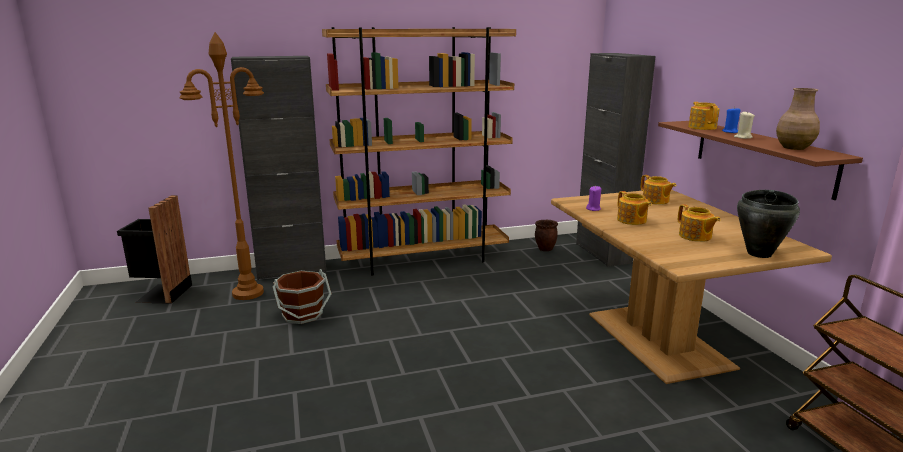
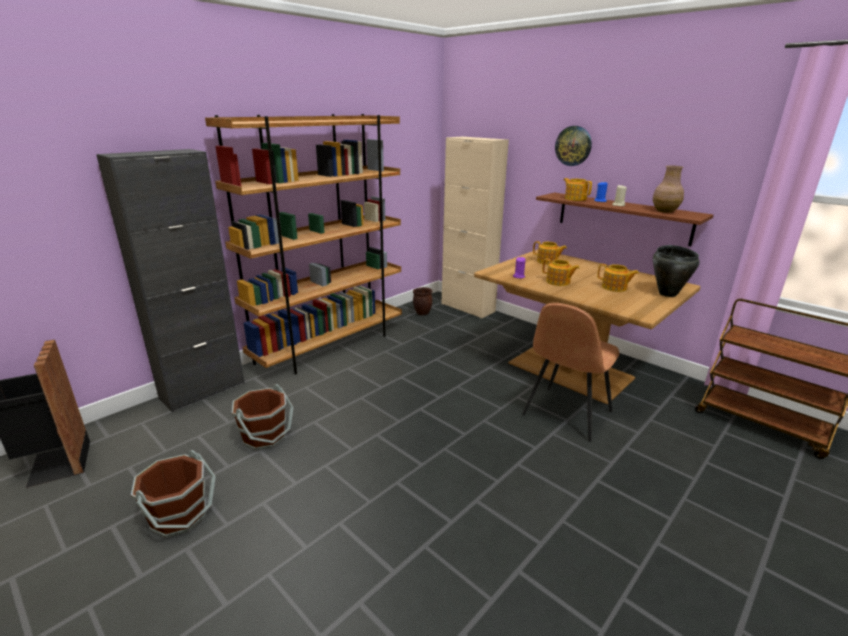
camera: 30 degrees left, 5 degrees up
brown floor lamp [179,32,264,300] -> none
black cabinet [576,53,656,267] -> beige cabinet [442,136,509,319]
none -> brown bucket [131,450,216,538]
none -> brown chair [522,303,619,442]
none -> wall clock [555,126,592,166]

